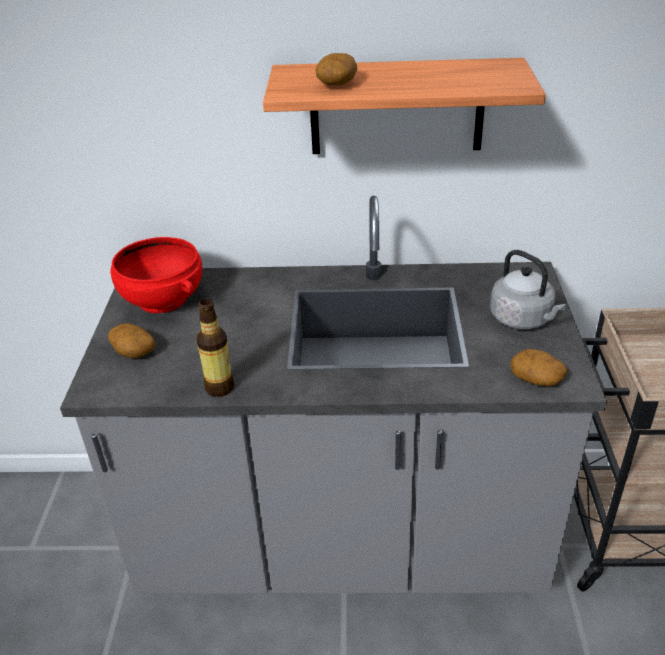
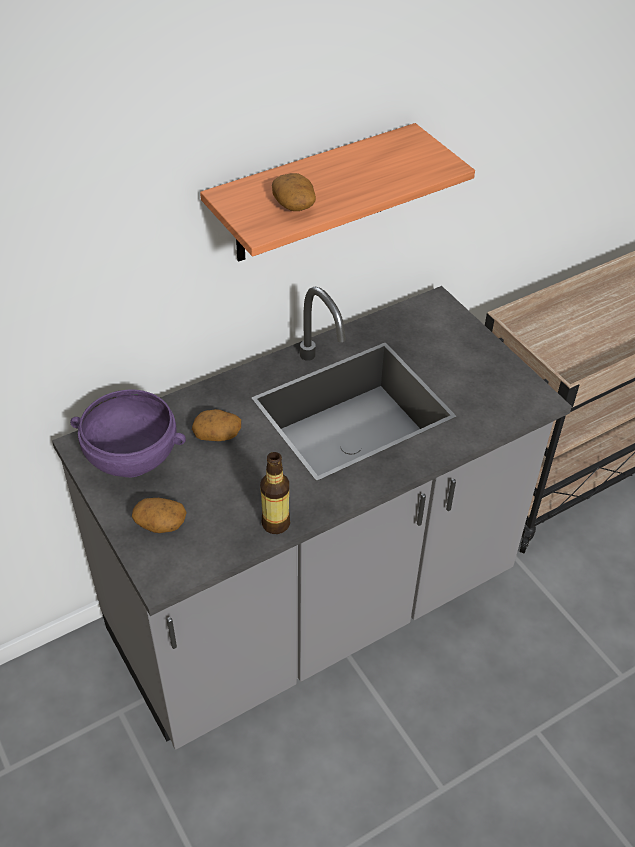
camera: 35 degrees left, 10 degrees up
red bowl [110,237,202,313] -> purple bowl [70,389,186,477]
grey kettle [490,250,566,329] -> none
potato [510,349,567,386] -> potato moved to [192,409,241,441]

